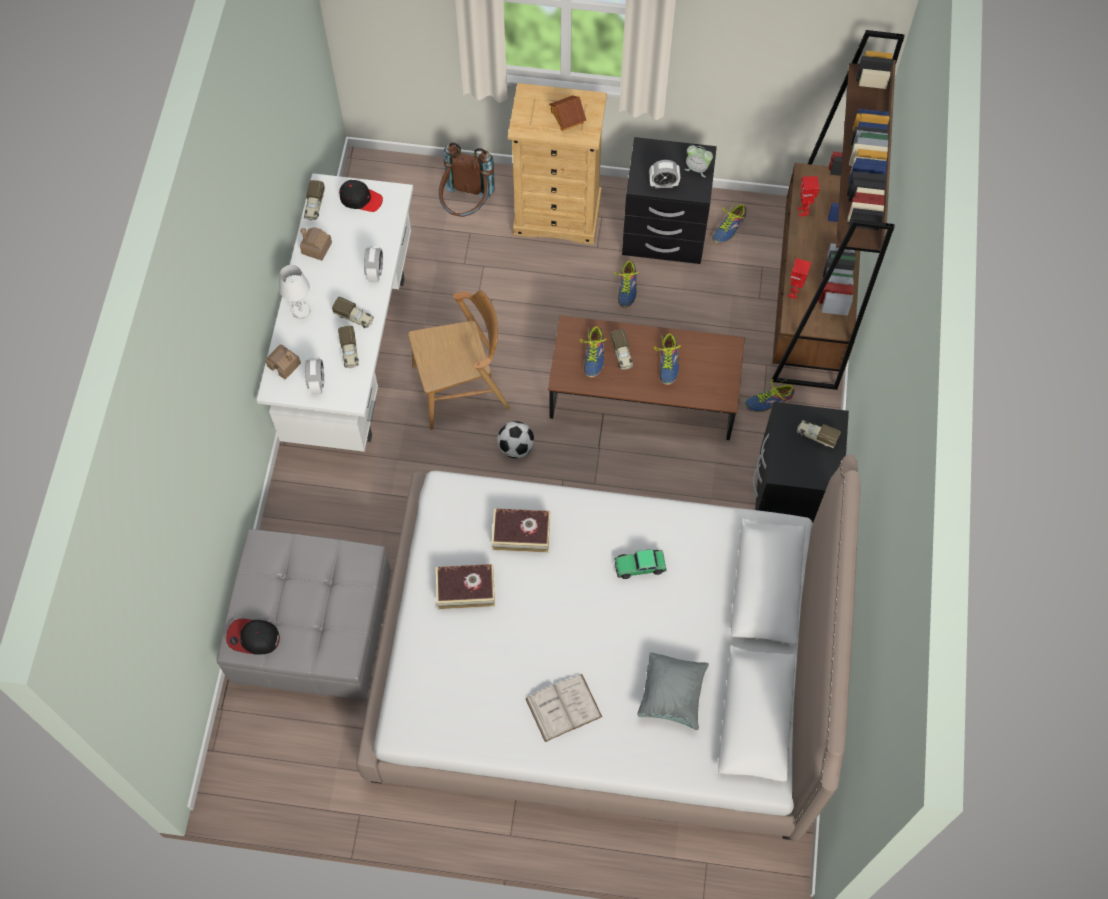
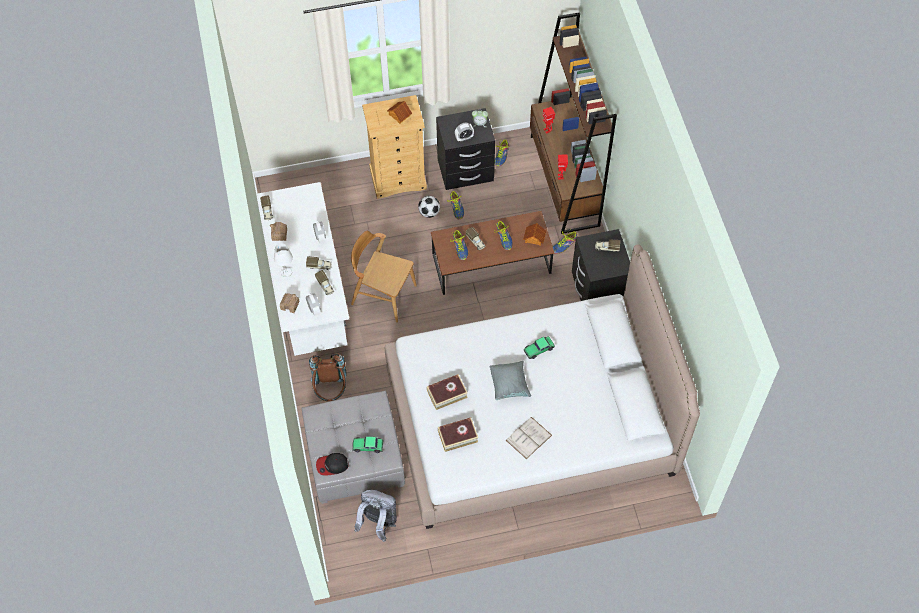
camera: 20 degrees left, 5 degrees down
black cap [339,180,383,212] -> none
brown chair [408,290,510,430] -> brown chair turned 120 degrees counterclockwise [351,231,417,322]
brown backpack [439,142,495,217] -> brown backpack moved to [309,353,347,401]
book [492,508,550,552] -> book moved to [438,417,478,452]
football [497,421,534,458] -> football moved to [418,196,440,218]
grey pillow [637,652,709,730] -> grey pillow moved to [489,361,531,400]
none -> toy car [352,436,383,453]
none -> grey backpack [354,490,397,542]
none -> toy house [523,223,546,246]

